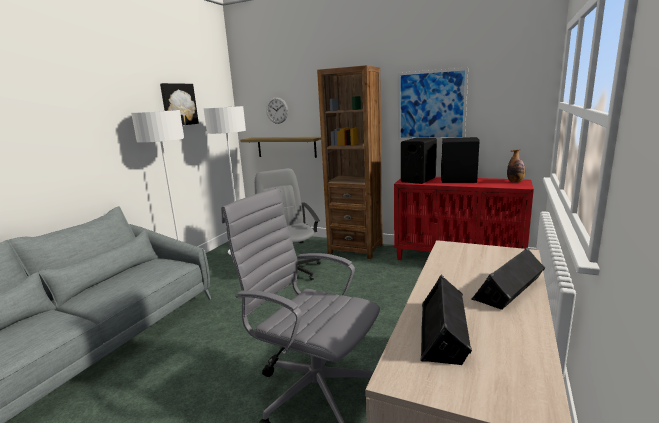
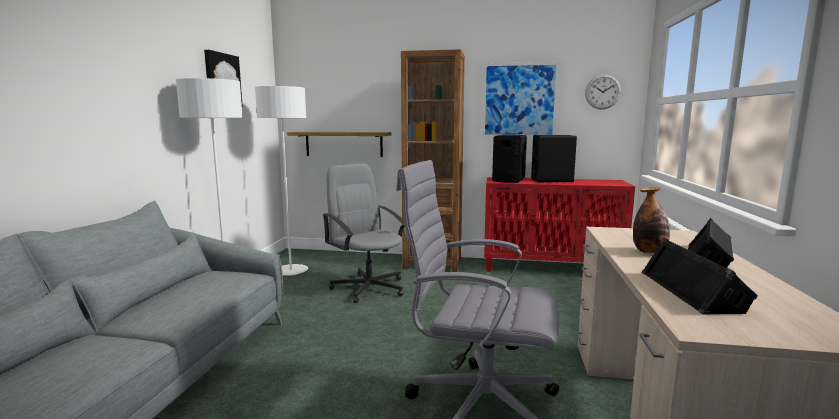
camera: 15 degrees left, 5 degrees down
wall clock [266,97,288,124] -> wall clock moved to [585,74,621,110]
bottle [507,149,525,182] -> bottle moved to [633,187,670,254]

